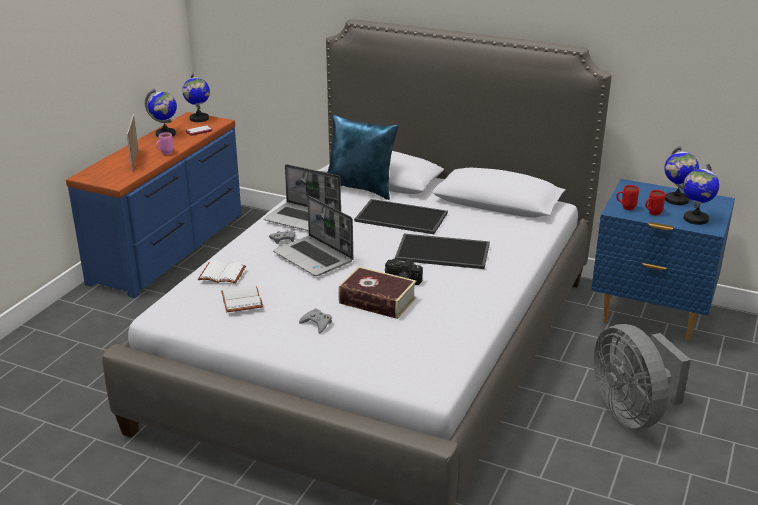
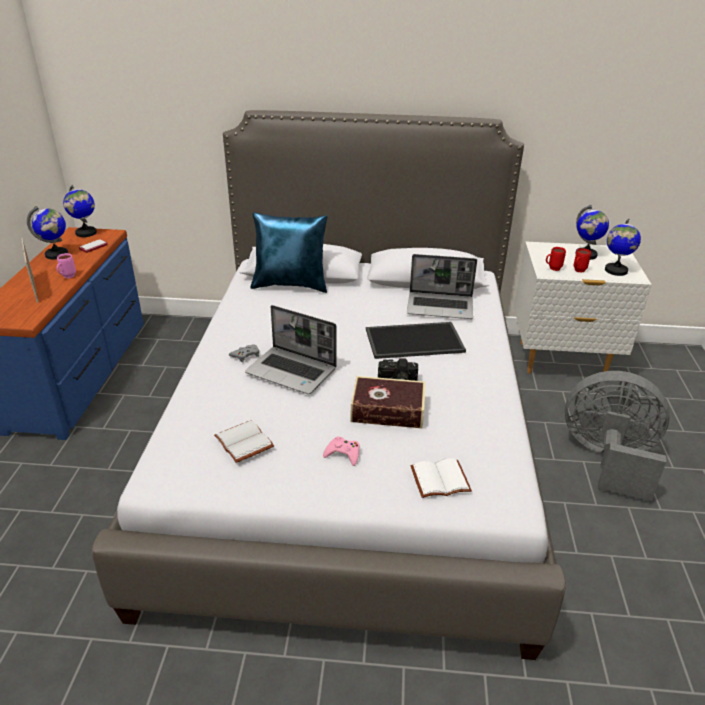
camera: 20 degrees left, 5 degrees up
white book [198,260,246,283] -> white book moved to [410,458,472,498]
laptop [264,164,341,231] -> laptop moved to [407,254,477,319]
grey game controller [299,308,332,333] -> pink game controller [323,436,359,466]
tray [354,199,448,234] -> none
blue nightstand [591,179,735,341] -> white nightstand [514,241,652,374]
grey fan [594,324,691,429] -> grey fan turned 150 degrees clockwise [565,371,670,502]

